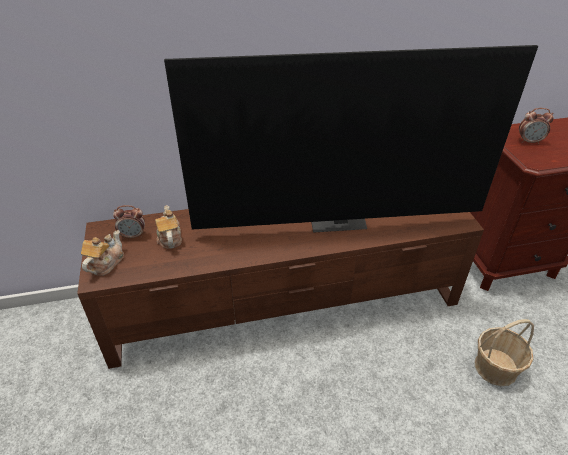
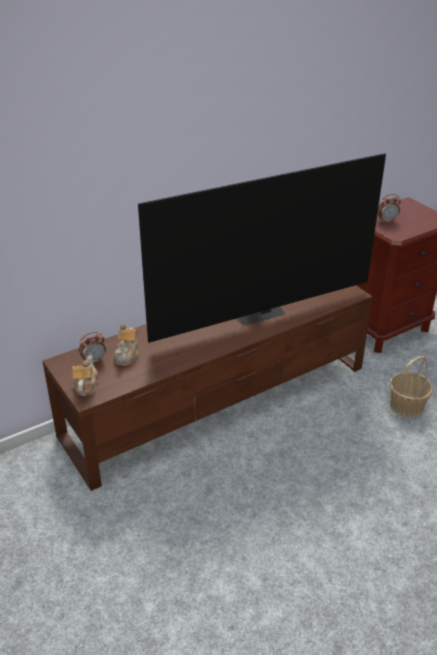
camera: 20 degrees left, 5 degrees down
teapot [155,205,182,249] -> teapot turned 135 degrees counterclockwise [114,324,140,366]

